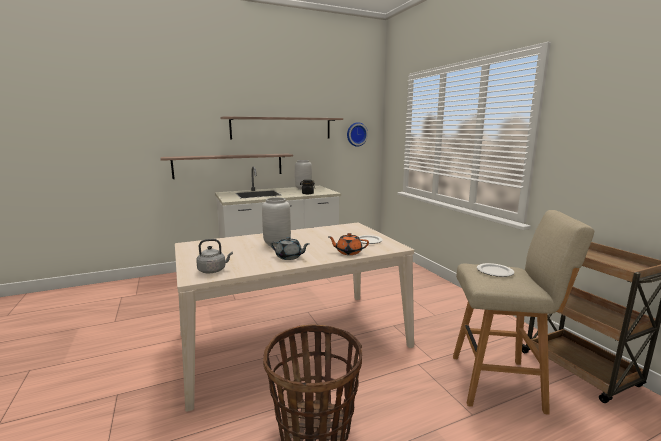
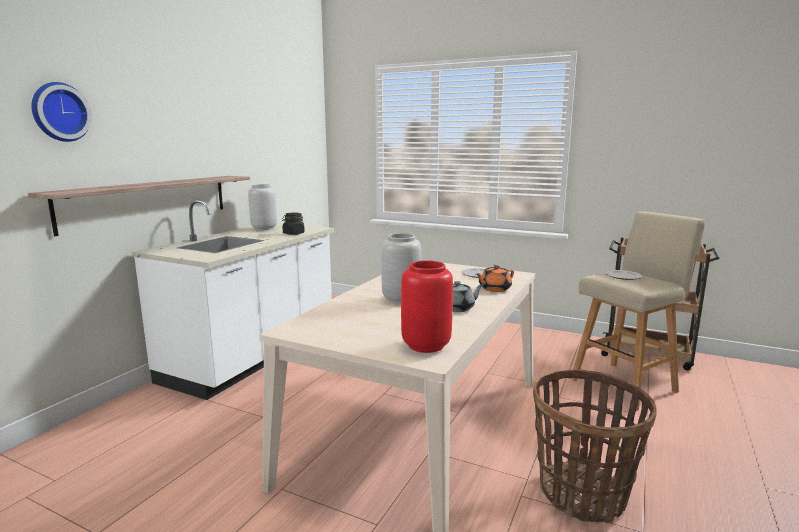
camera: 40 degrees left, 0 degrees up
grey kettle [196,239,233,273] -> red vase [401,260,453,353]
shelf [220,116,343,140] -> none
wall clock [347,122,368,147] -> wall clock moved to [31,82,92,142]

